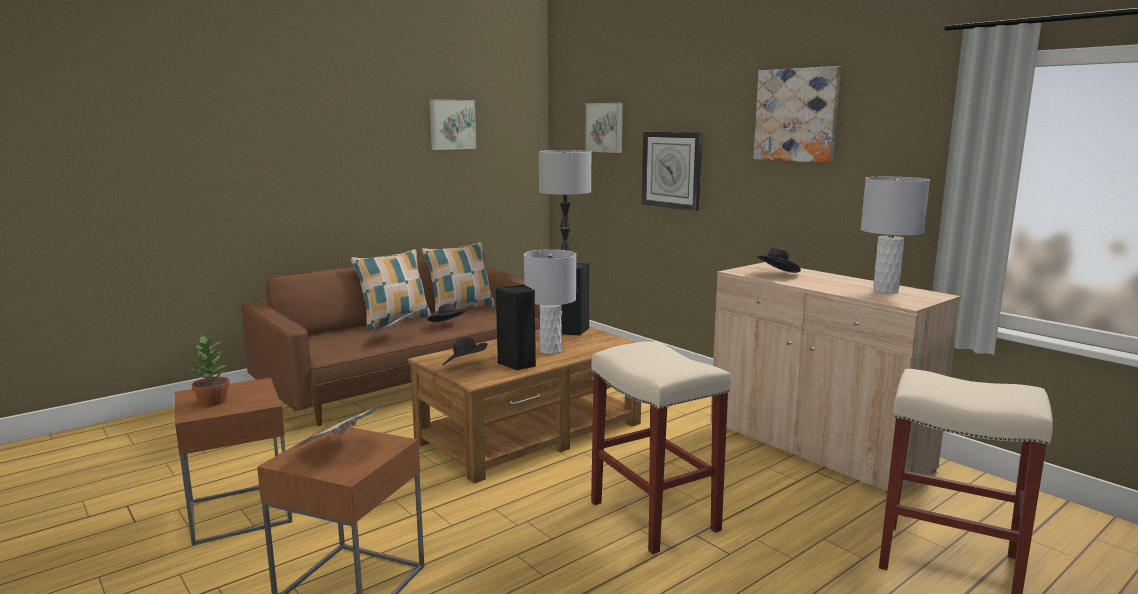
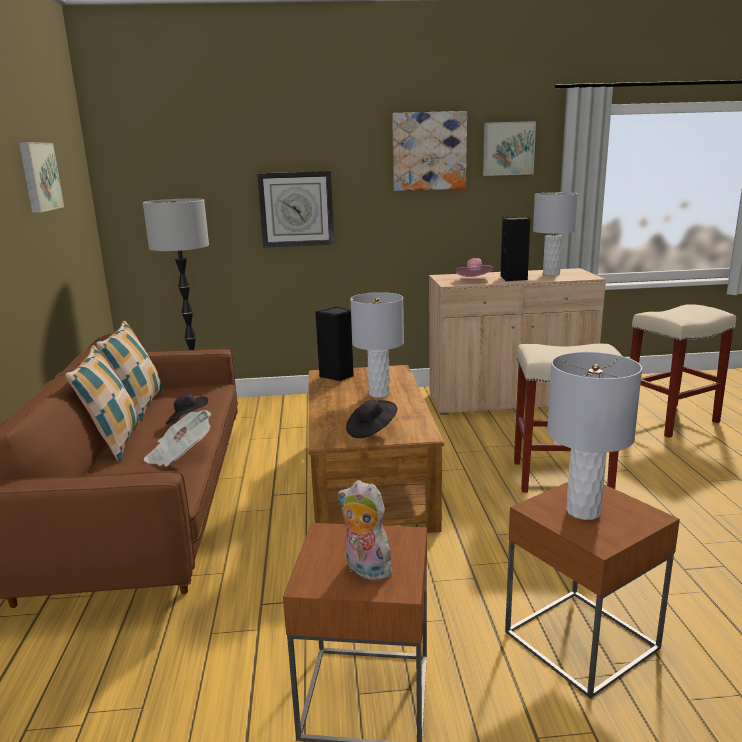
camera: 55 degrees left, 5 degrees up
potted plant [190,335,230,407] -> plush toy [338,480,392,581]
newspaper [295,405,382,448] -> grey table lamp [547,352,642,520]
black speaker [496,284,536,371] -> black speaker moved to [501,217,530,281]
picture [585,103,623,153] -> picture moved to [483,121,536,176]
black hat [754,247,801,273] -> pink hat [455,258,493,277]

